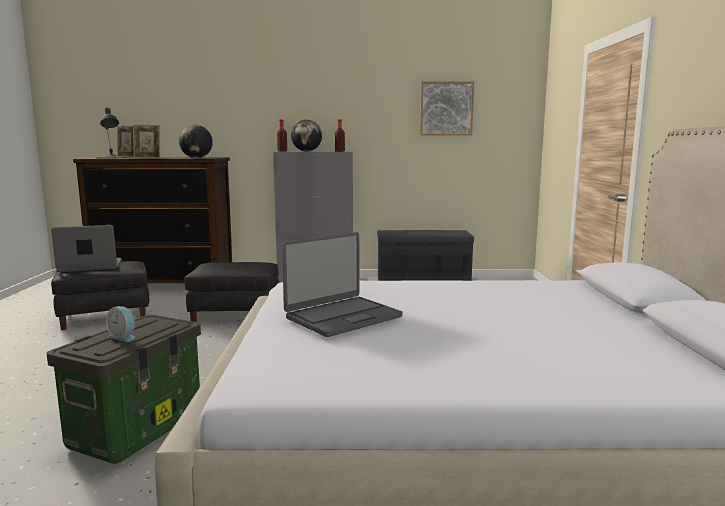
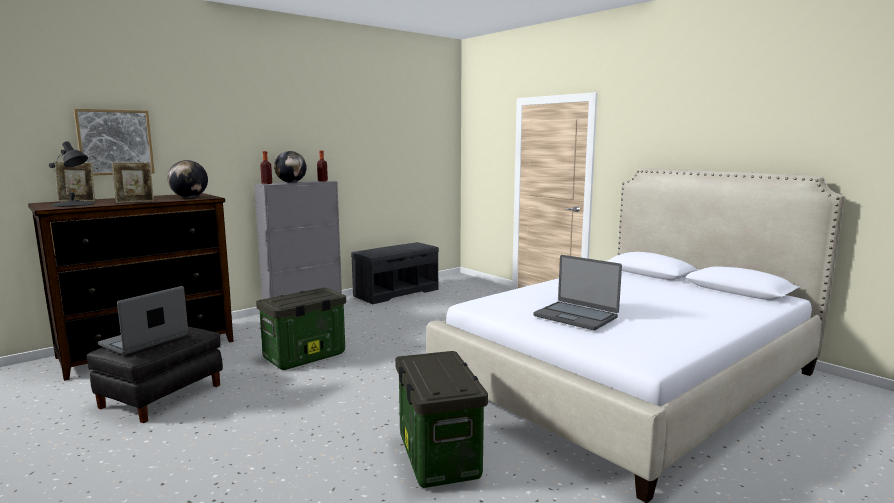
camera: 40 degrees left, 0 degrees up
alarm clock [106,306,135,342] -> none
black ottoman [185,262,279,322] -> storage box [256,288,346,370]
laptop [282,232,403,337] -> laptop turned 120 degrees clockwise [533,255,622,330]
picture [420,81,474,136] -> picture moved to [74,109,155,176]

